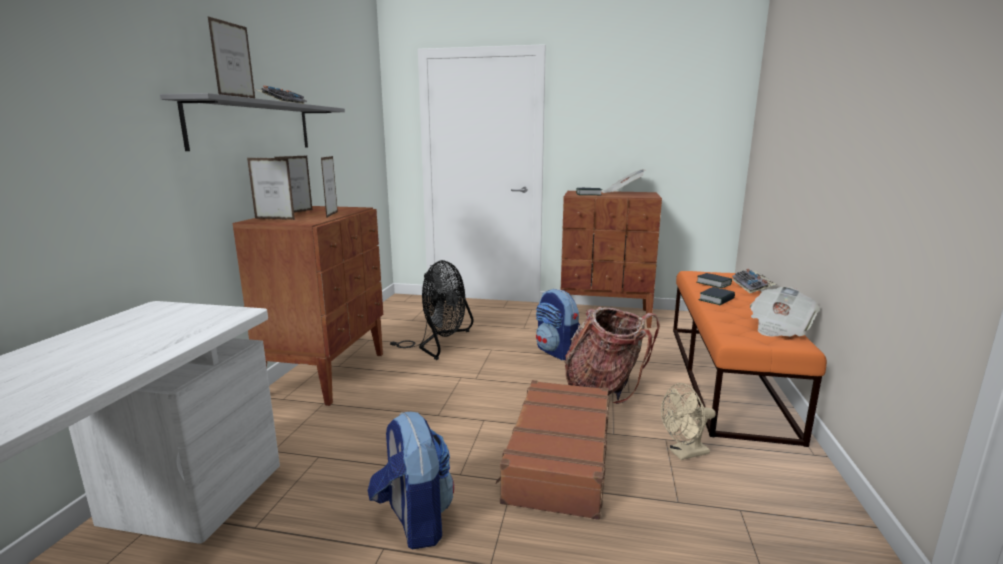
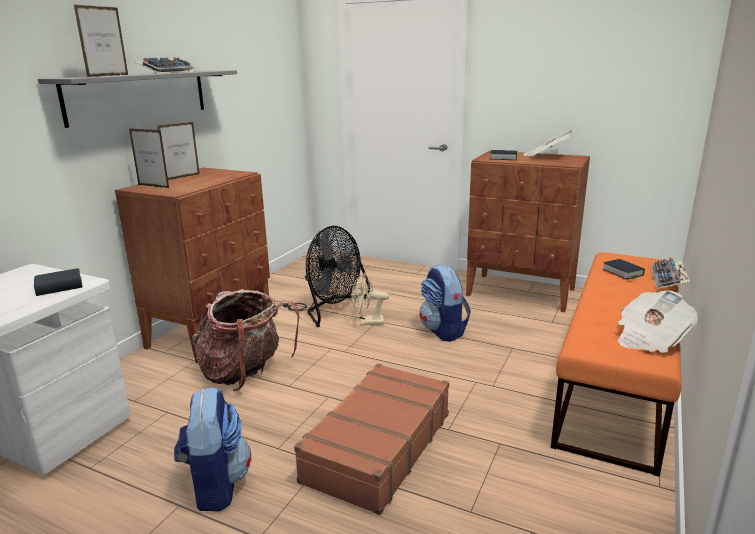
camera: 15 degrees right, 5 degrees up
picture frame [321,156,338,218] -> none
backpack [564,307,660,404] -> backpack moved to [192,289,299,392]
beige fan [661,383,716,460] -> beige fan moved to [351,273,389,325]
book [698,287,735,305] -> book moved to [34,268,82,296]

